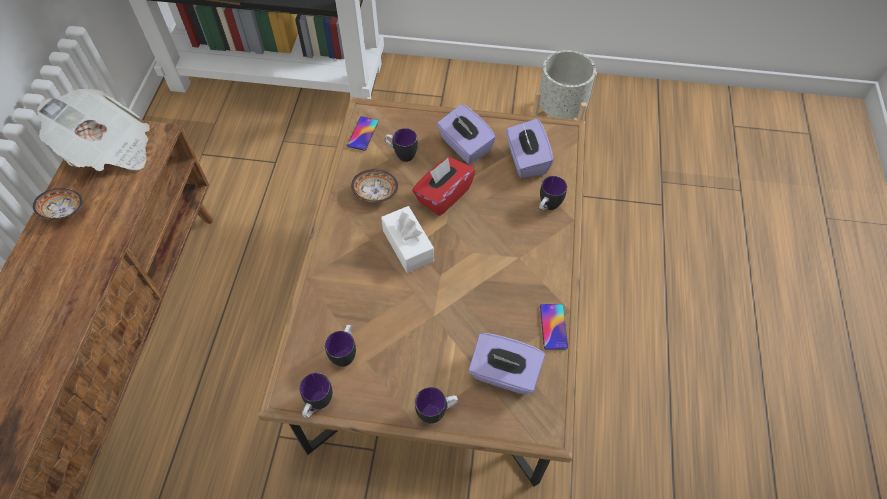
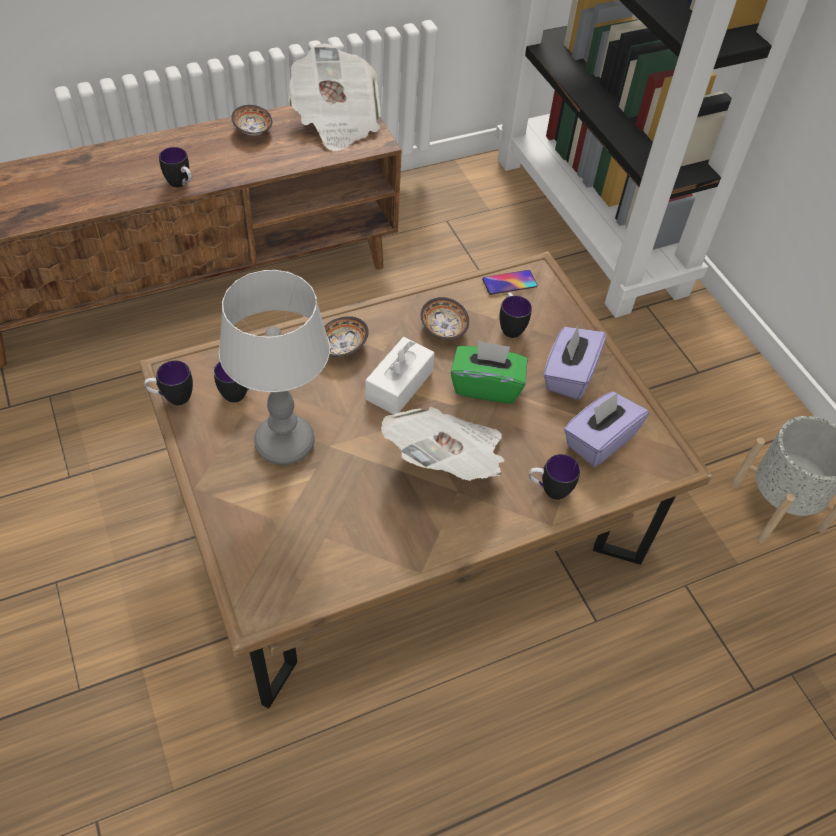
camera: 55 degrees right, 5 degrees down
red tissue box [412,157,475,216] -> green tissue box [451,340,527,404]
mug [415,387,458,424] -> mug moved to [159,147,192,188]
purple tissue box [469,333,545,395] -> none
phone [540,304,568,350] -> none
none -> table lamp [219,270,330,465]
none -> bowl [324,316,369,357]
none -> newspaper [381,407,505,481]

